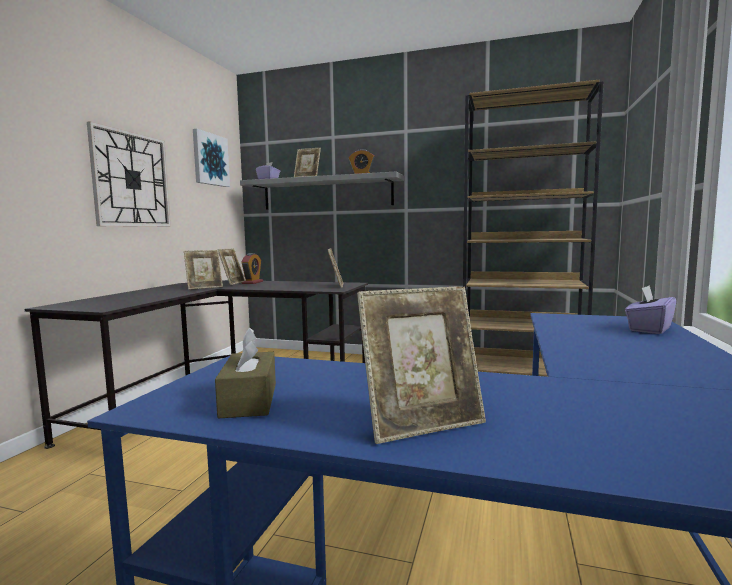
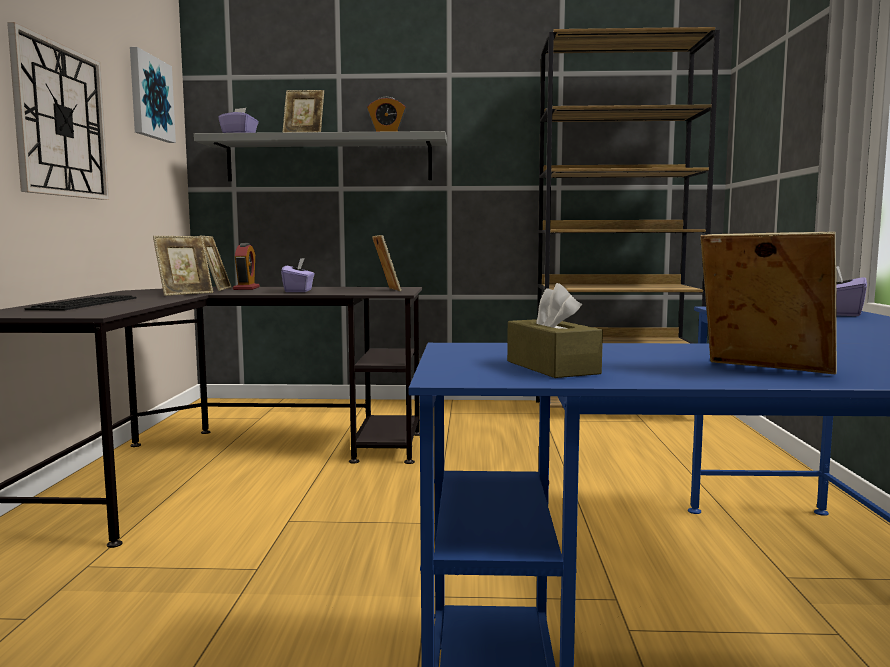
camera: 15 degrees left, 0 degrees up
picture frame [357,286,486,444] -> picture frame turned 105 degrees counterclockwise [700,232,837,374]
none -> keyboard [25,296,136,310]
none -> purple tissue box [281,258,314,292]

